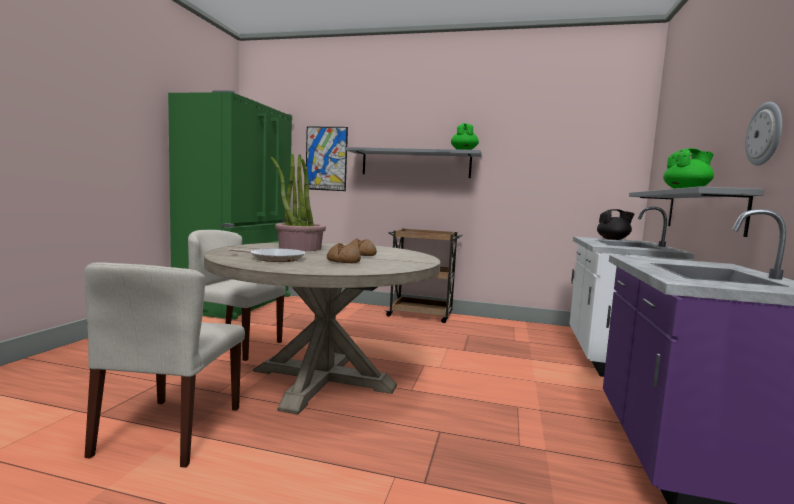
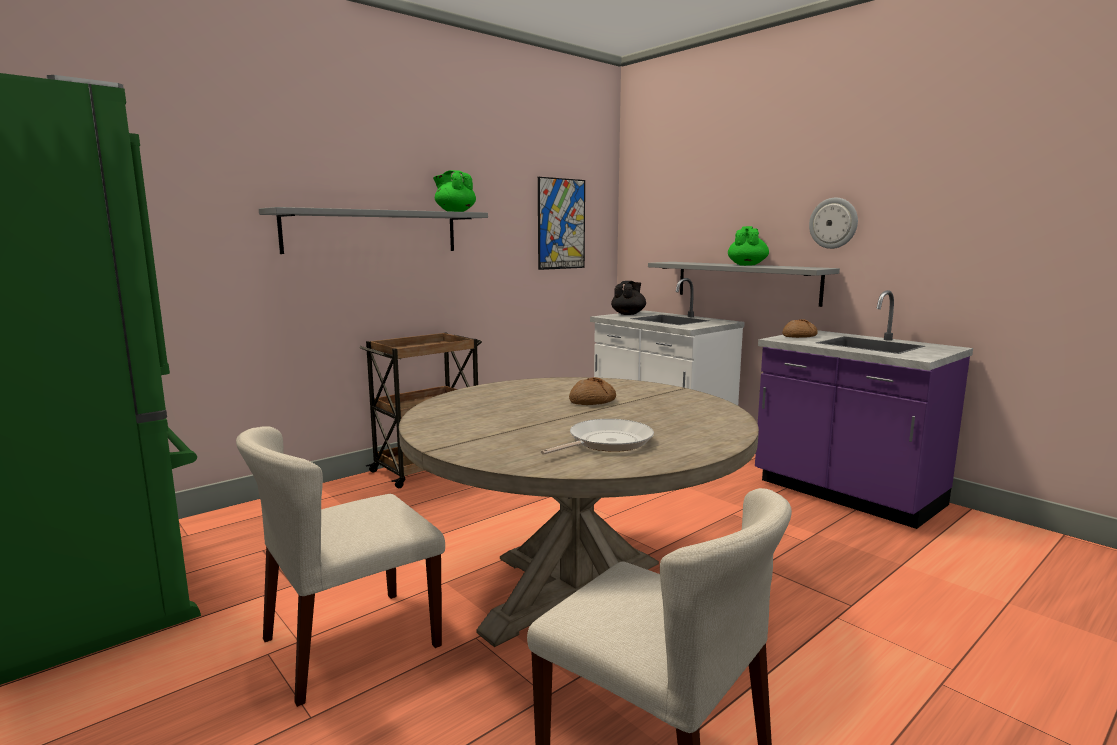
camera: 55 degrees left, 5 degrees up
potted plant [271,154,326,251] -> none
picture [306,126,348,191] -> picture moved to [538,177,585,270]
bread [327,243,361,263] -> bread moved to [782,319,818,338]

